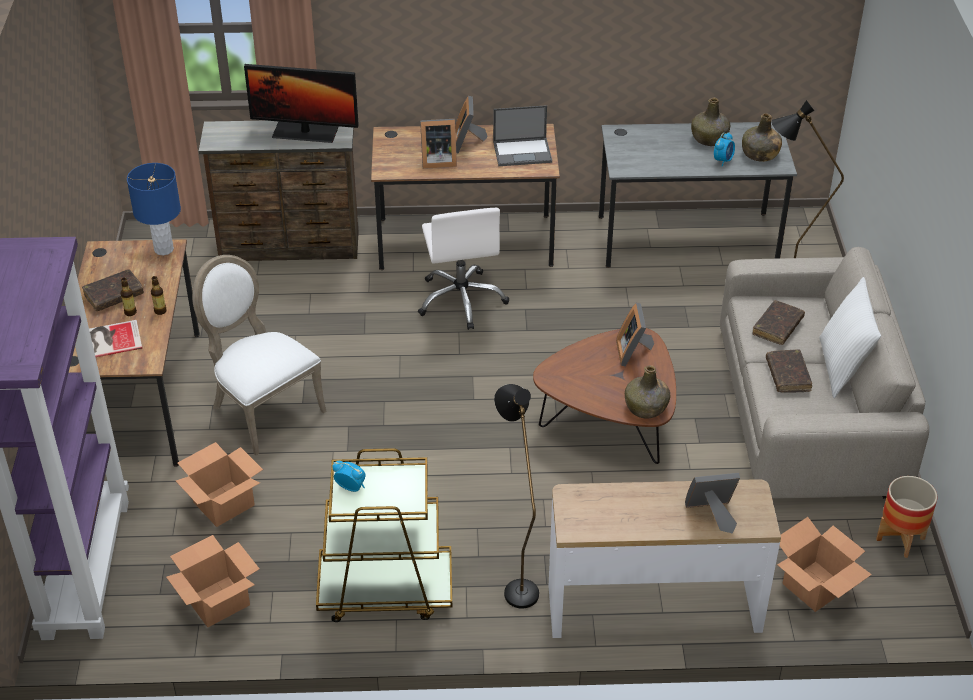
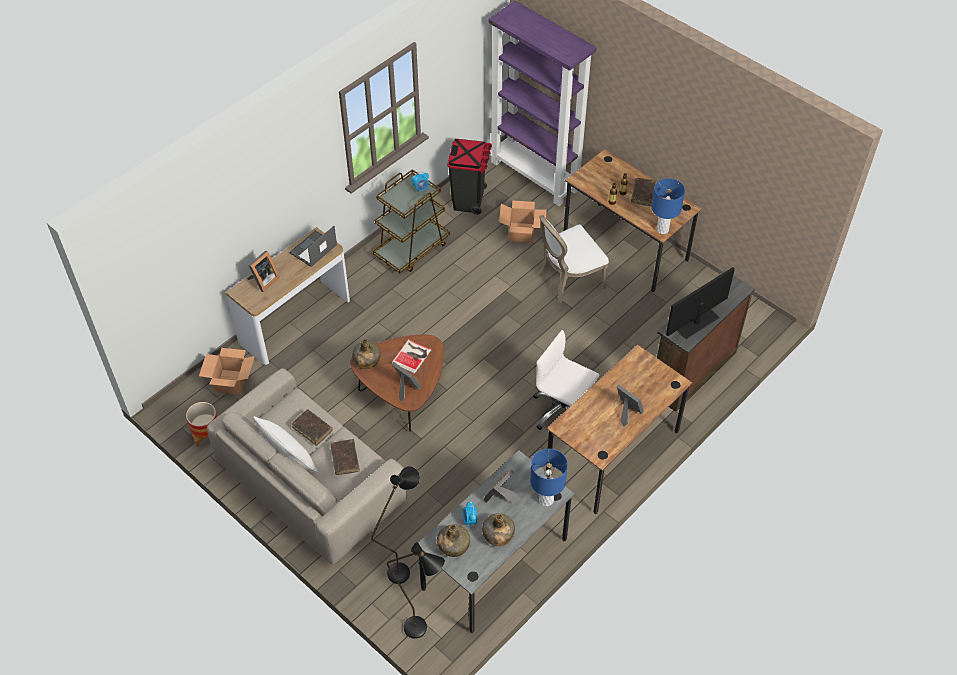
camera: 135 degrees right, 10 degrees up
book [89,320,142,357] -> book moved to [391,339,431,374]
cardboard box [166,535,260,627] -> black trash can [447,139,492,215]
white chair [192,255,327,455] -> white chair turned 150 degrees clockwise [538,215,609,303]
picture frame [420,119,457,169] -> picture frame moved to [484,470,521,503]
laptop [493,105,552,166] -> laptop moved to [290,226,337,267]
black floor lamp [494,384,539,609] -> black floor lamp moved to [387,542,445,639]
none -> blue table lamp [530,449,568,506]

